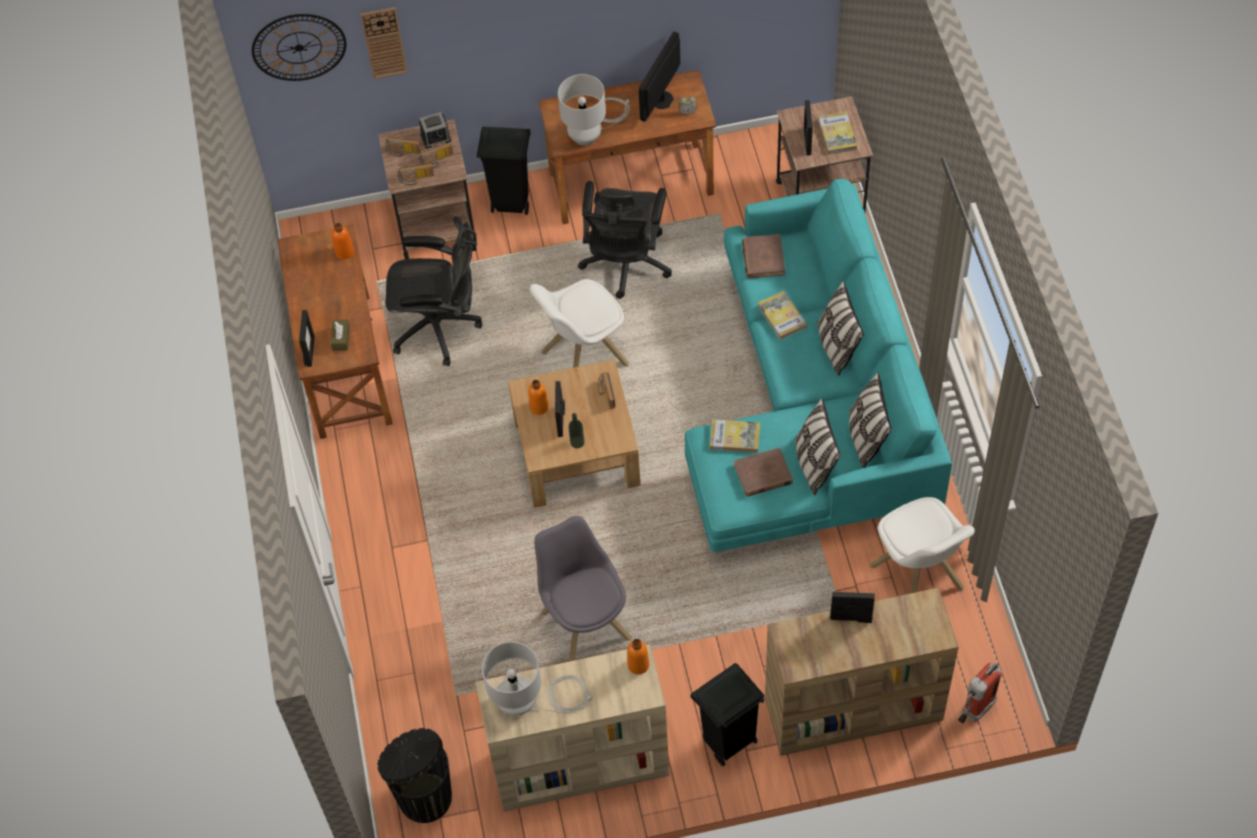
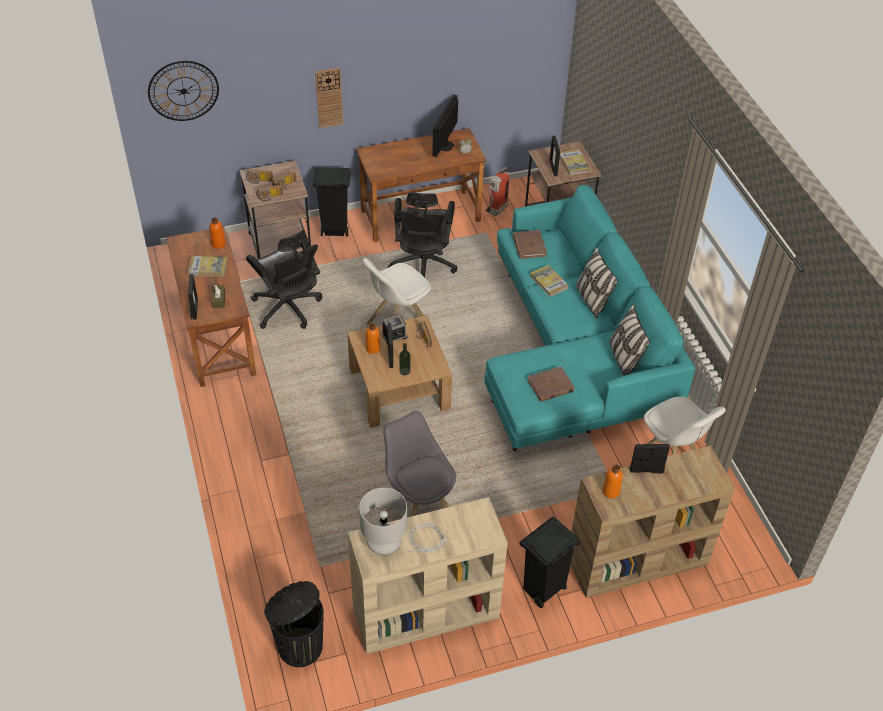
camera: 10 degrees left, 10 degrees down
wall clock [360,7,408,79] -> wall clock moved to [315,67,343,128]
office chair [385,216,482,366] -> office chair turned 60 degrees clockwise [246,229,322,329]
alarm clock [419,112,451,149] -> alarm clock moved to [382,315,407,344]
grey table lamp [558,74,630,146] -> none
orange bottle [627,639,649,675] -> orange bottle moved to [602,464,623,499]
book [710,419,760,453] -> book moved to [188,256,228,277]
pillow [795,398,840,495] -> none
fire extinguisher [958,662,1002,723] -> fire extinguisher moved to [485,167,510,216]

